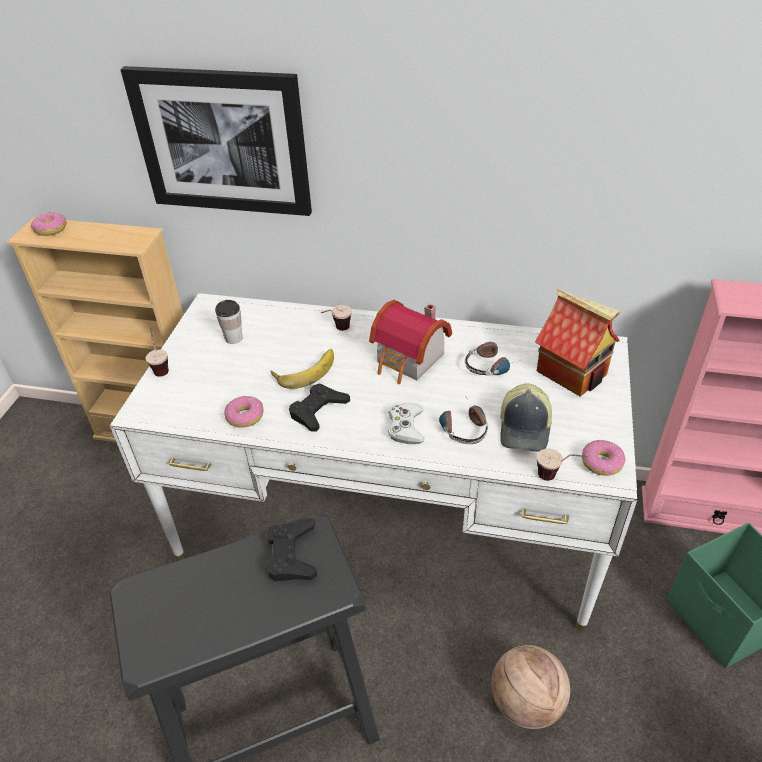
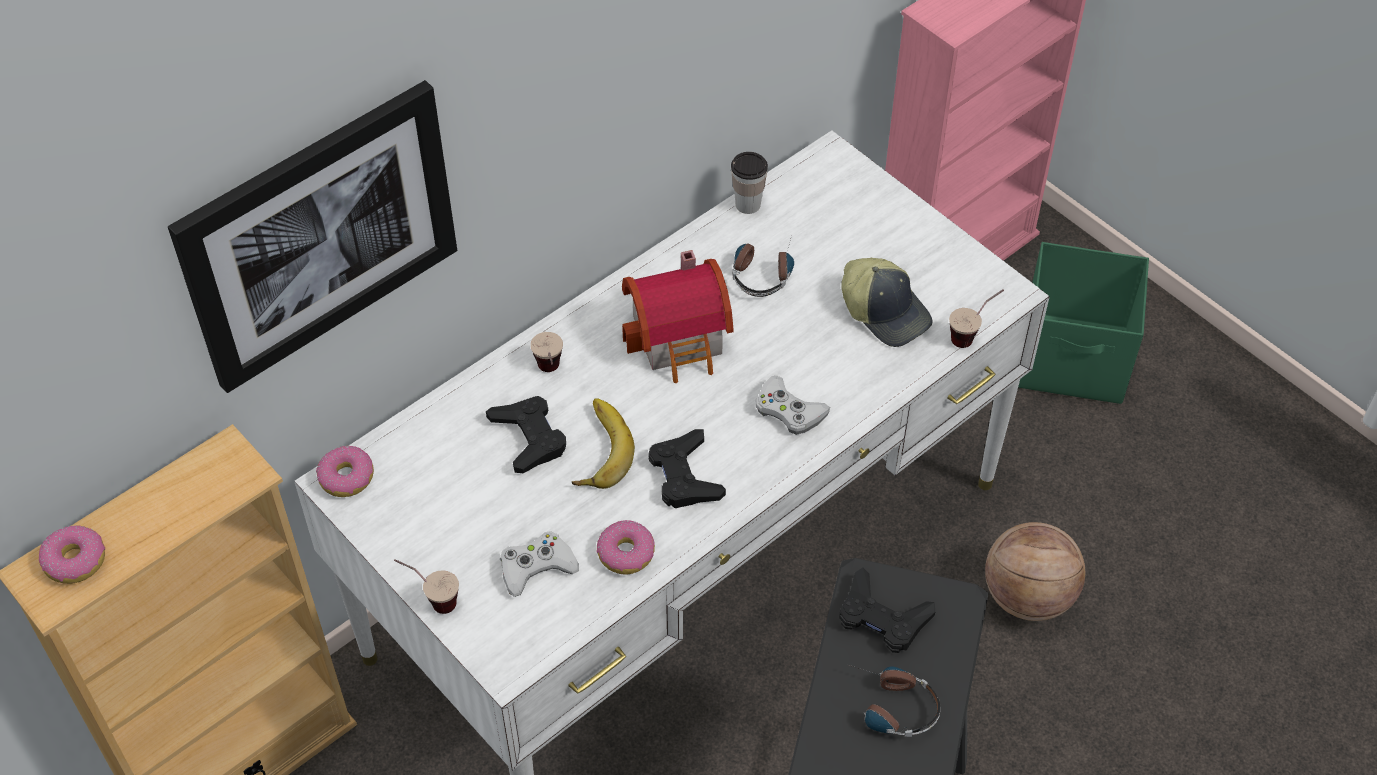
camera: 55 degrees left, 10 degrees up
cup [215,300,242,344] -> cup moved to [731,152,768,214]
headphones [439,397,488,444] -> headphones moved to [849,665,941,737]
toy house [535,289,620,397] -> none
donut [582,440,625,476] -> donut moved to [316,446,374,497]
none -> black game controller [486,396,566,473]
none -> white game controller [500,531,579,597]

